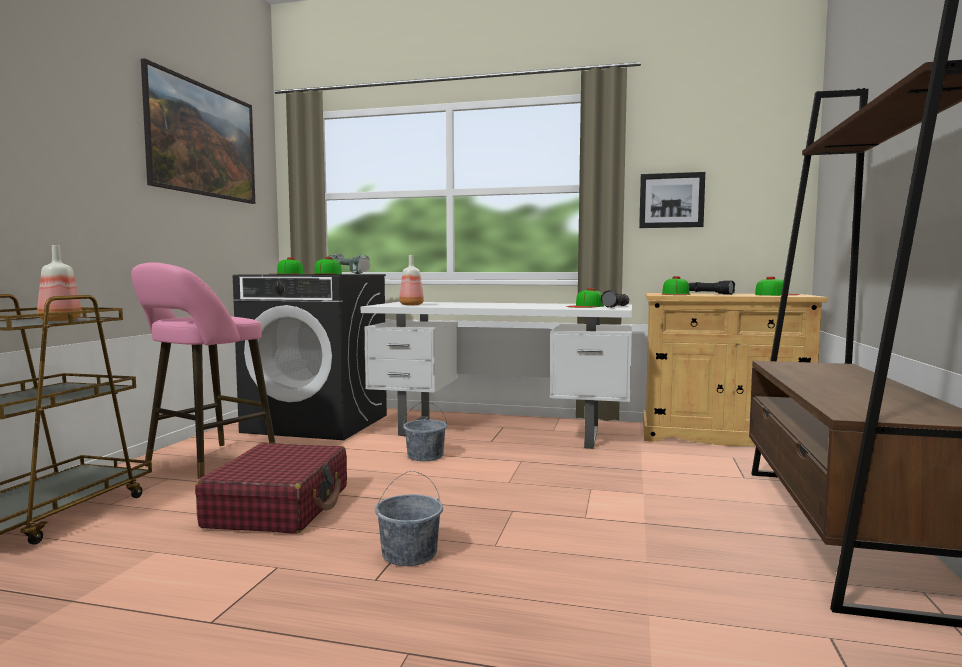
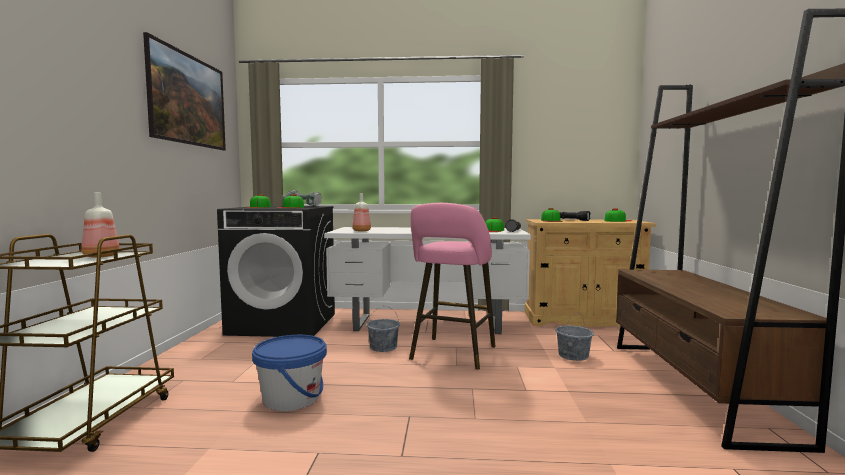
camera: 10 degrees left, 0 degrees up
pink stool [131,262,276,479] -> pink stool moved to [409,203,496,370]
red suitcase [195,443,347,534] -> blue bucket [252,335,327,411]
grey bucket [375,471,443,566] -> grey bucket moved to [555,312,594,361]
picture [639,172,705,228] -> none

